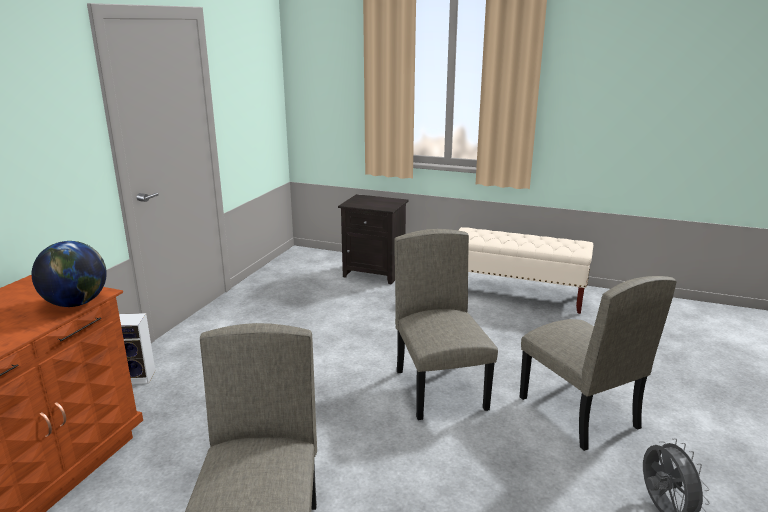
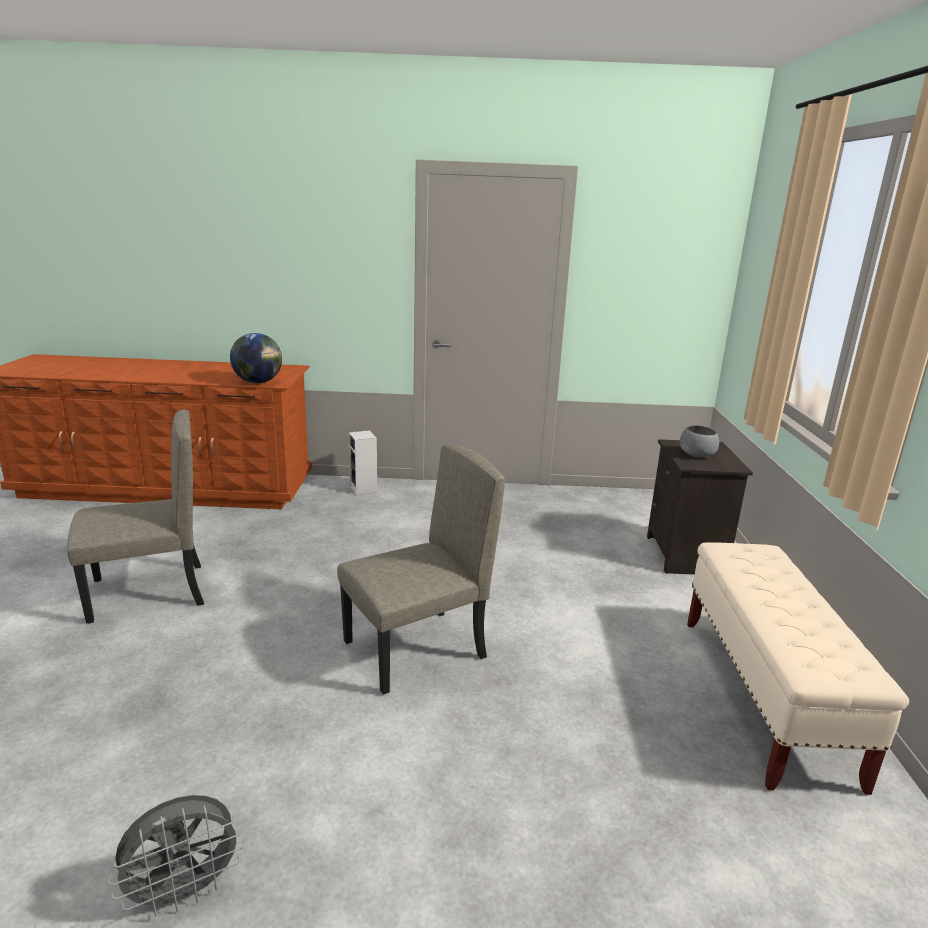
camera: 70 degrees right, 0 degrees up
beige chair [520,276,676,451] -> none
none -> grey bowl [680,425,719,458]

